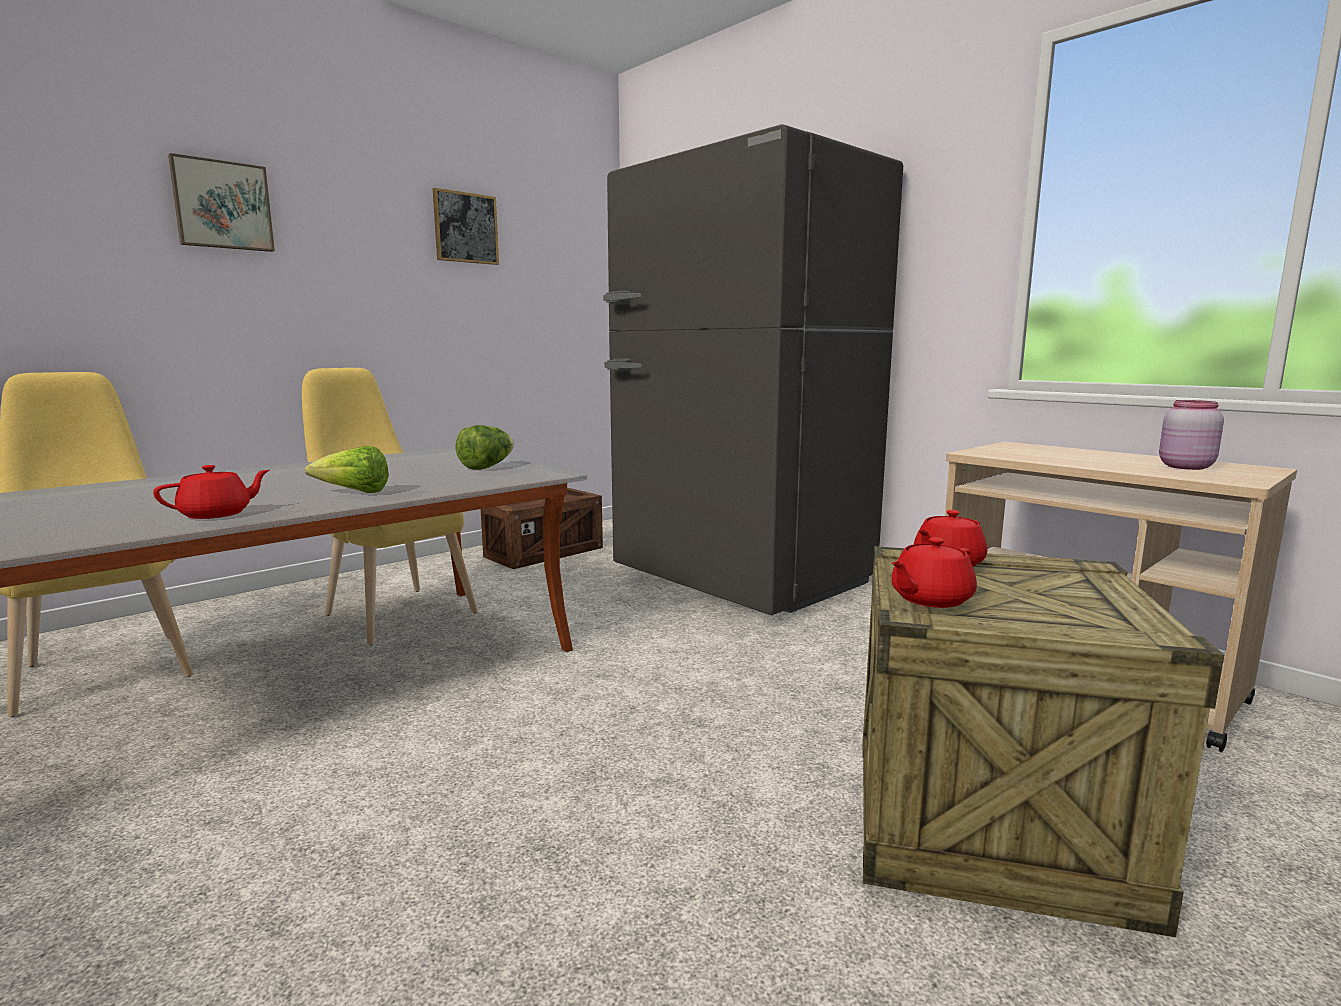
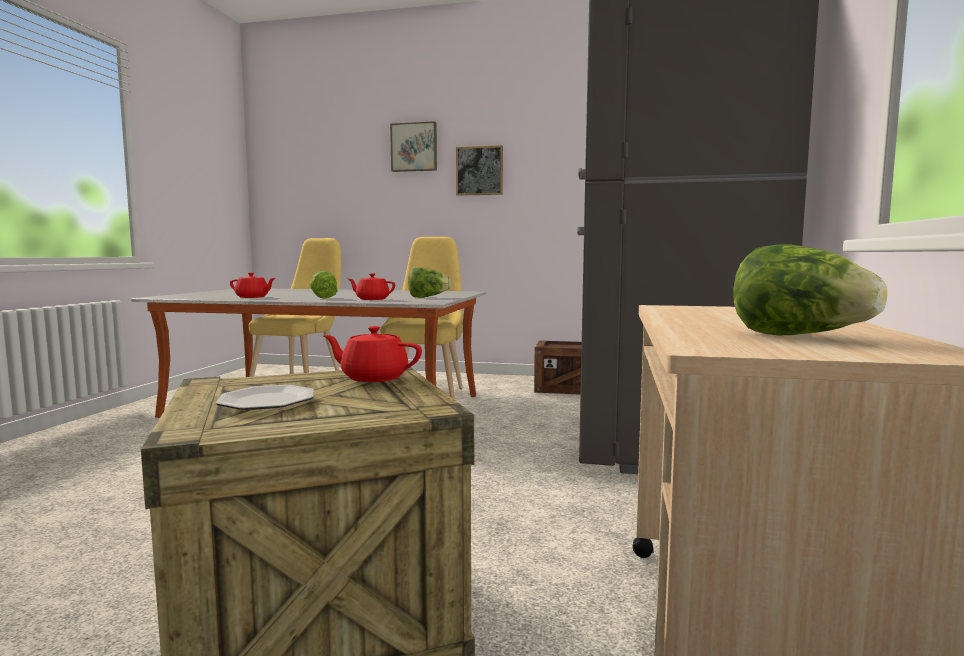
camera: 55 degrees right, 5 degrees down
picture [433,188,499,265] -> picture moved to [456,145,503,196]
red teapot [891,537,977,608] -> red teapot moved to [348,273,395,300]
pink jar [1159,400,1224,470] -> lettuce [733,244,887,335]
none -> plate [216,385,314,410]

